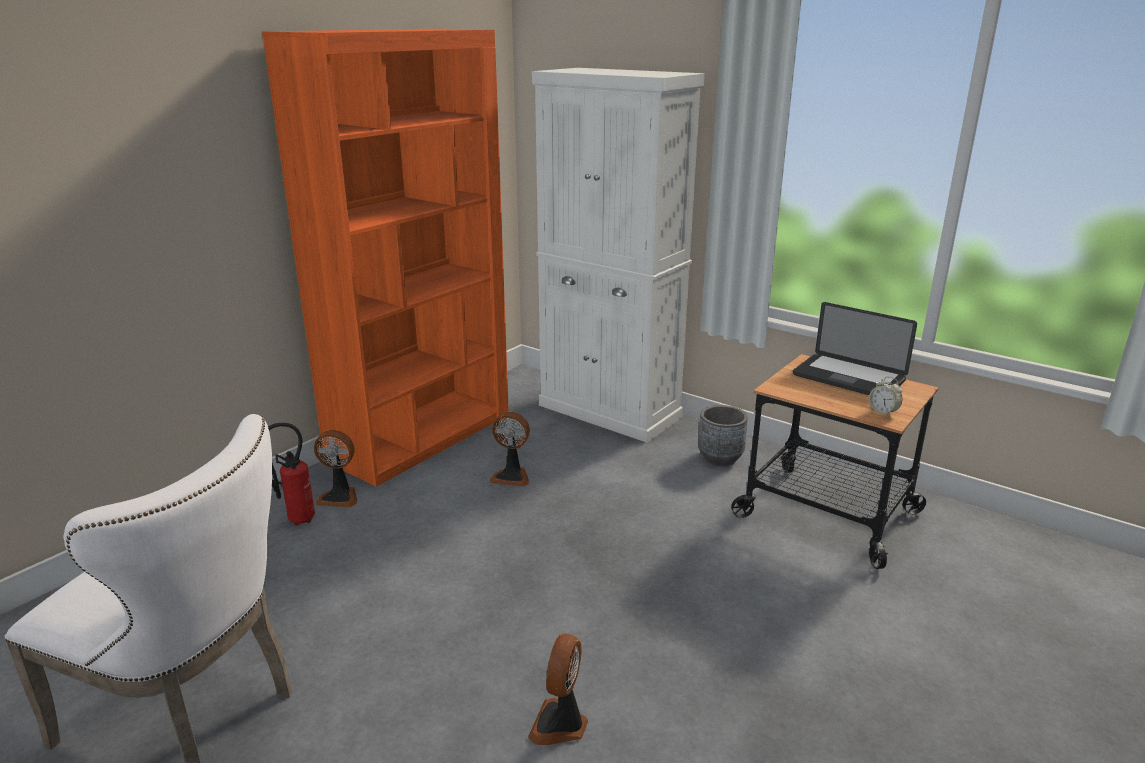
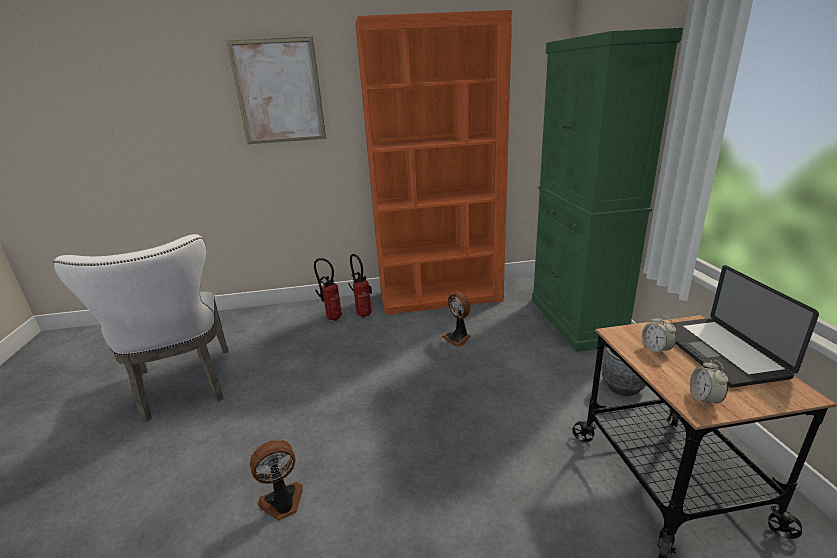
camera: 45 degrees right, 0 degrees up
fan [314,430,357,507] -> fire extinguisher [349,254,372,318]
white cabinet [532,68,705,443] -> green cabinet [532,28,683,352]
none -> picture [227,37,326,144]
none -> alarm clock [642,315,676,356]

